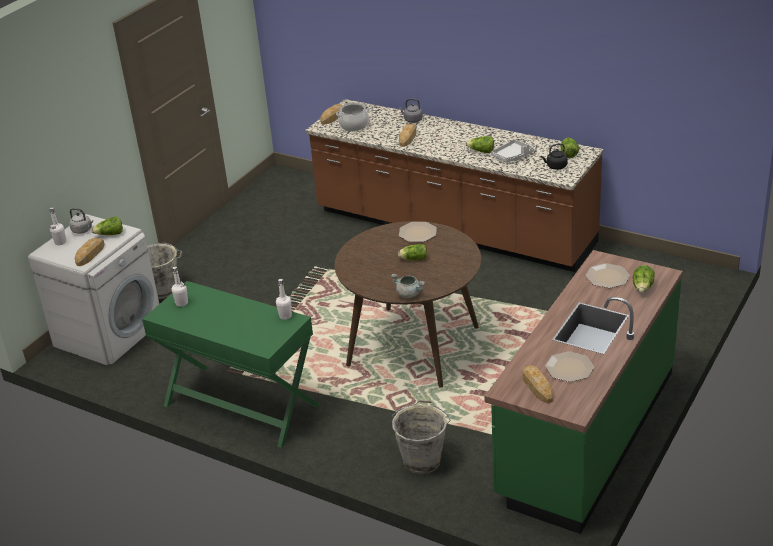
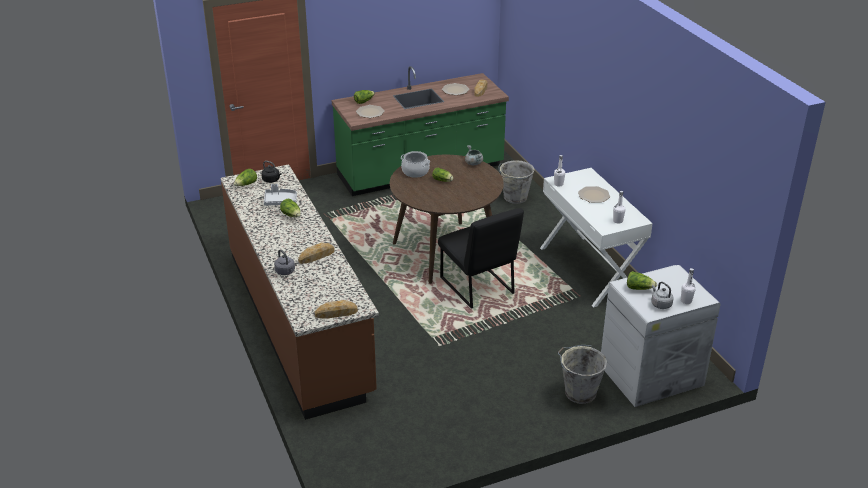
camera: 145 degrees left, 0 degrees up
bread [74,238,104,266] -> none
green desk [142,281,320,448] -> white desk [540,168,653,308]
cooking pot [336,103,370,131] -> cooking pot moved to [401,151,430,178]
plate [399,222,437,242] -> plate moved to [578,186,610,203]
none -> black chair [438,208,524,309]

